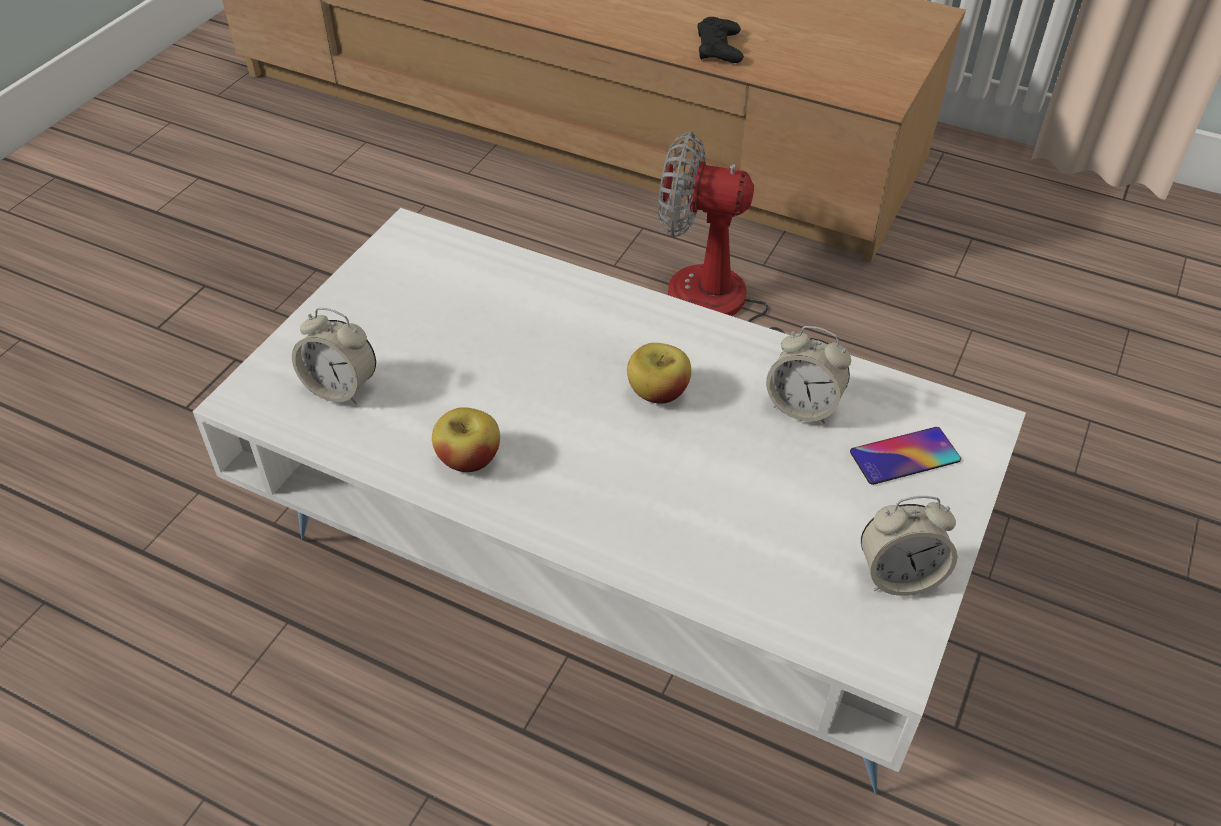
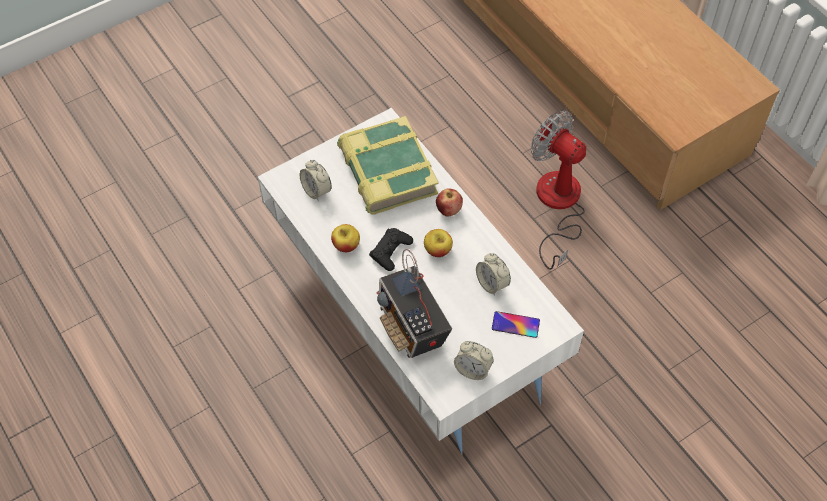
camera: 30 degrees right, 10 degrees up
black game controller [697,17,744,63] -> black game controller moved to [369,228,413,271]
none -> book [337,116,439,215]
none -> radio [377,249,452,358]
none -> apple [436,188,463,217]

